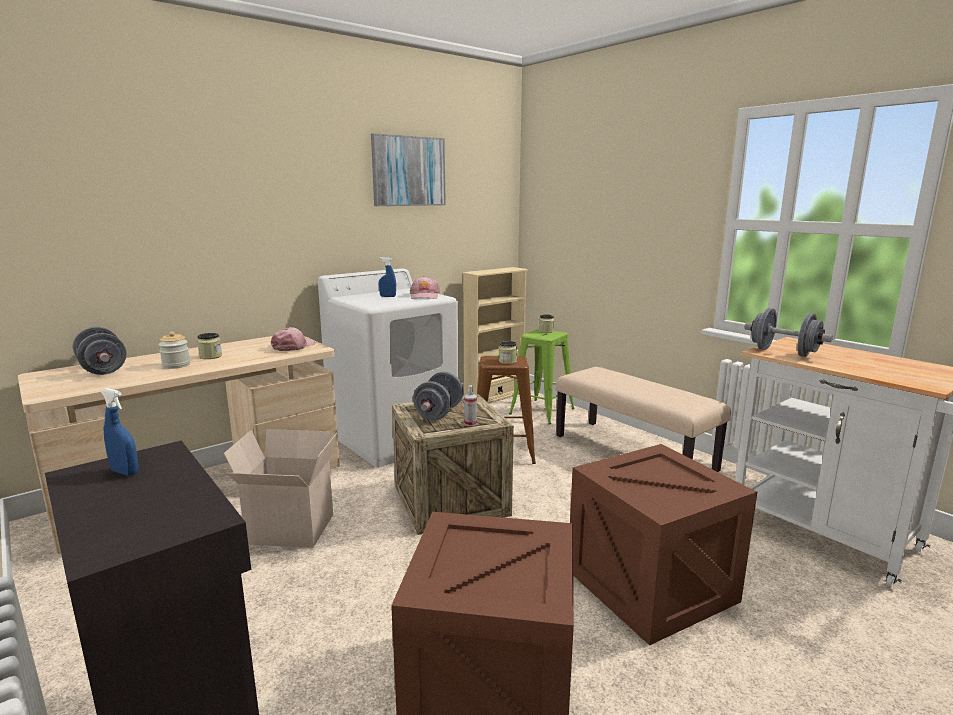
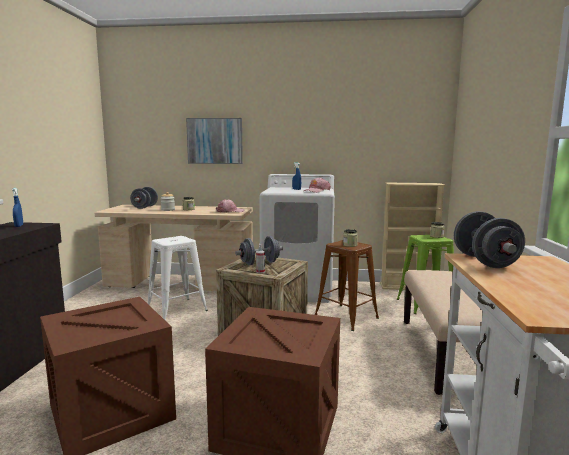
camera: 45 degrees right, 5 degrees down
cardboard box [224,429,337,548] -> white stool [147,236,208,321]
picture [371,133,446,206] -> picture moved to [186,118,243,164]

